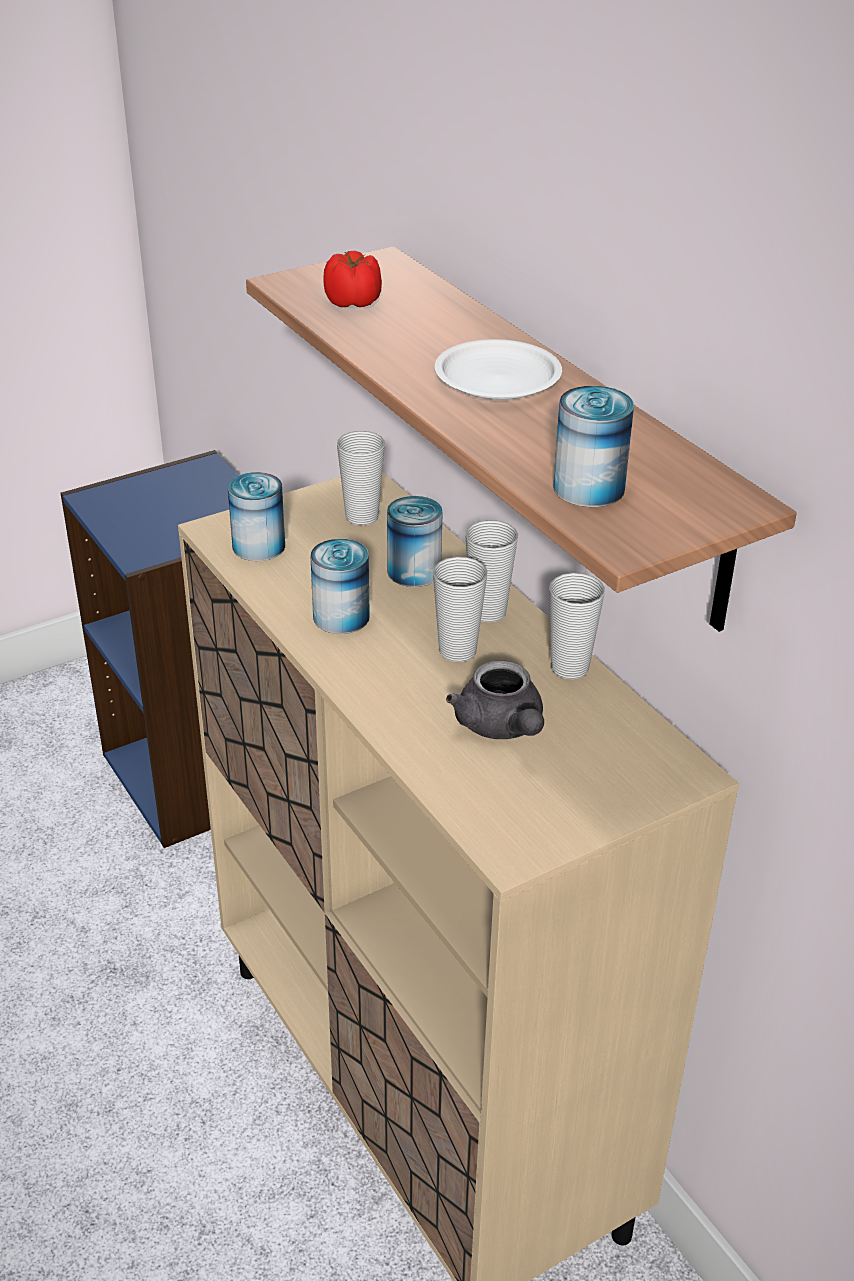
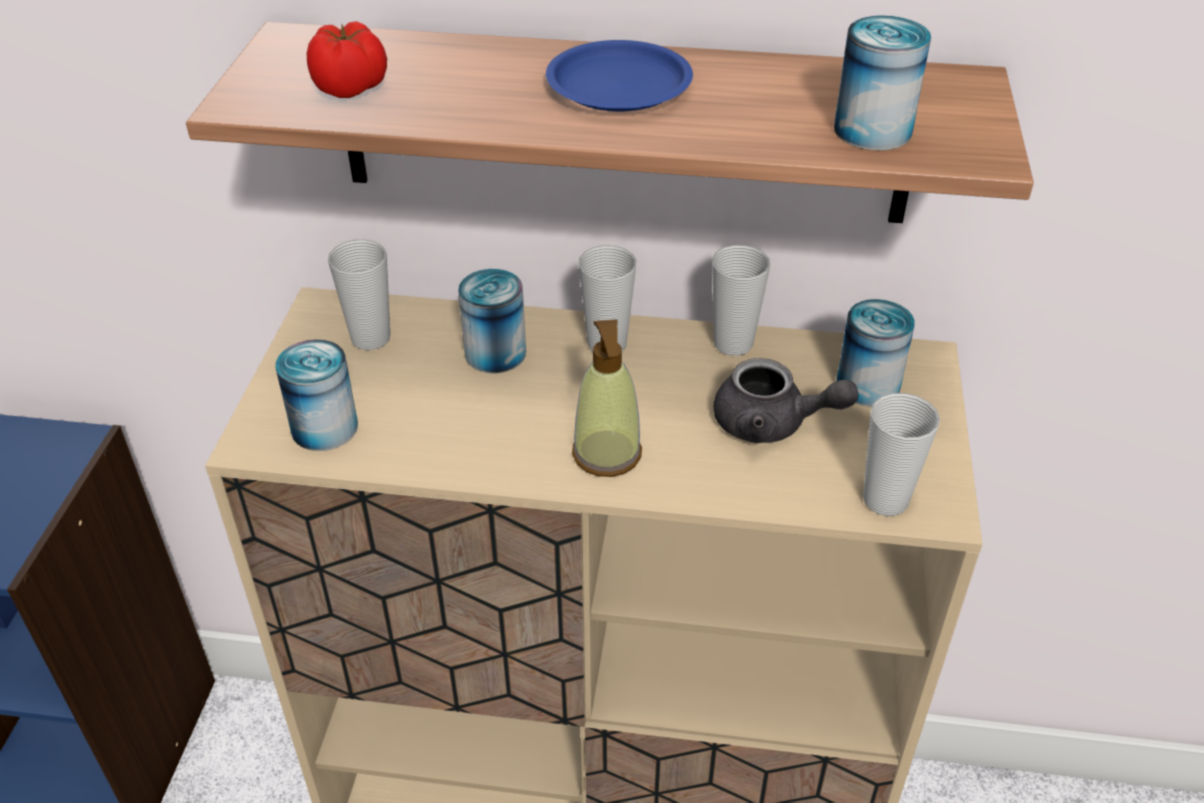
camera: 50 degrees left, 5 degrees up
can [310,539,370,634] -> can moved to [836,299,915,407]
cup [433,557,488,662] -> cup moved to [863,393,940,516]
white plate [435,339,562,400] -> blue plate [546,40,693,111]
none -> soap dispenser [572,319,642,477]

